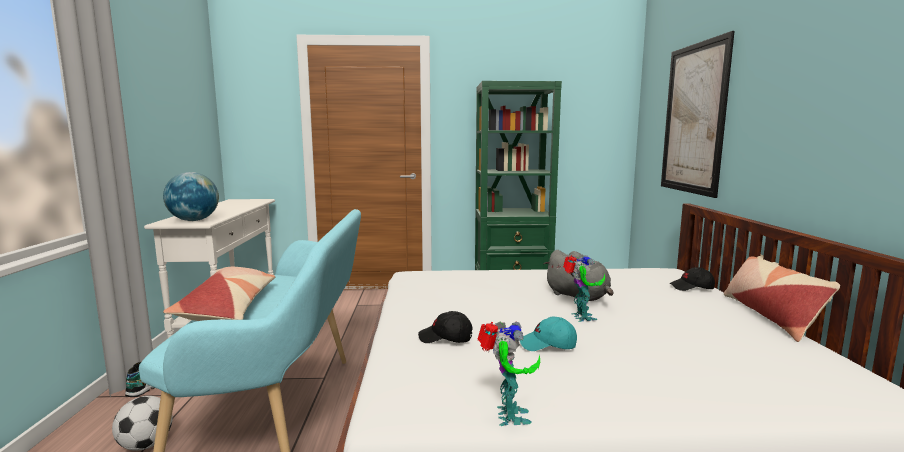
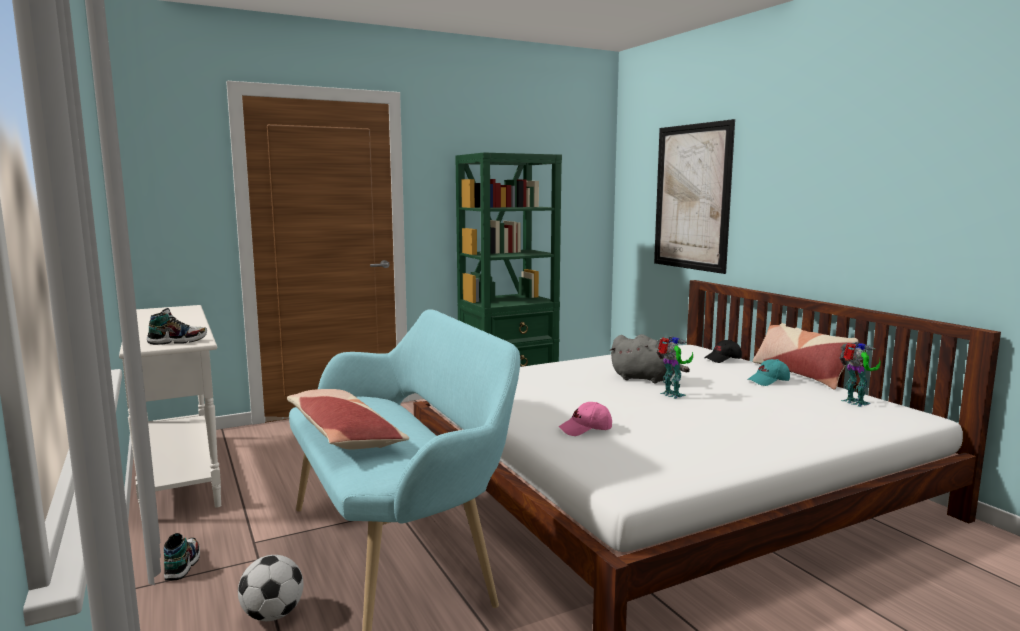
camera: 25 degrees left, 0 degrees up
globe [163,172,219,221] -> shoe [147,308,207,345]
black cap [418,311,473,343] -> pink cap [559,402,612,436]
toy robot [478,322,540,426] -> toy robot moved to [839,342,881,407]
turquoise cap [520,316,577,351] -> turquoise cap moved to [747,359,790,386]

